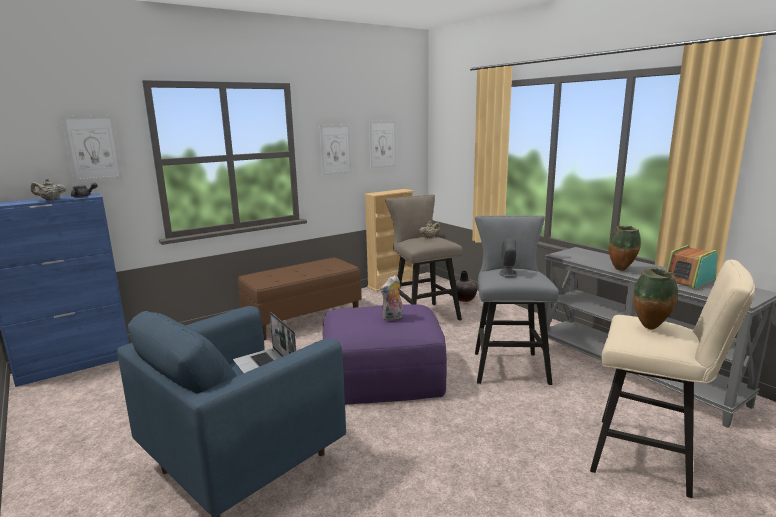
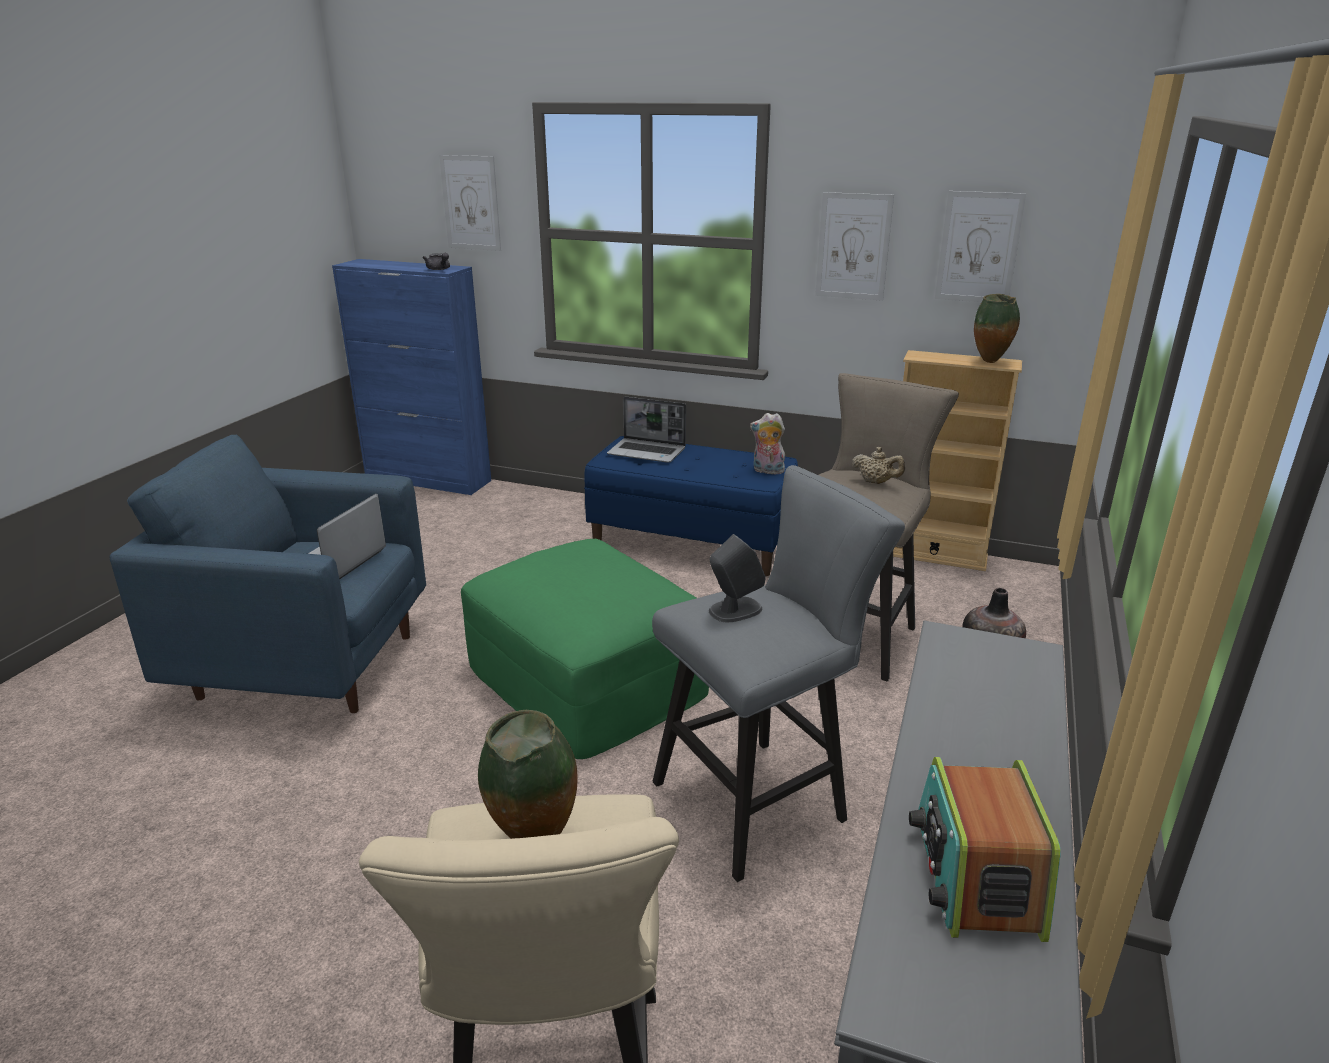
camera: 55 degrees right, 10 degrees up
beige teapot [31,179,66,200] -> none
brown bench [238,257,361,341] -> blue bench [584,436,798,576]
purple ottoman [322,304,447,405] -> green ottoman [461,539,709,759]
plush toy [380,275,403,321] -> plush toy moved to [750,413,785,474]
vase [609,226,641,271] -> vase moved to [974,294,1020,363]
radio [666,245,718,289] -> radio turned 105 degrees counterclockwise [909,757,1061,942]
none -> laptop [607,396,686,463]

